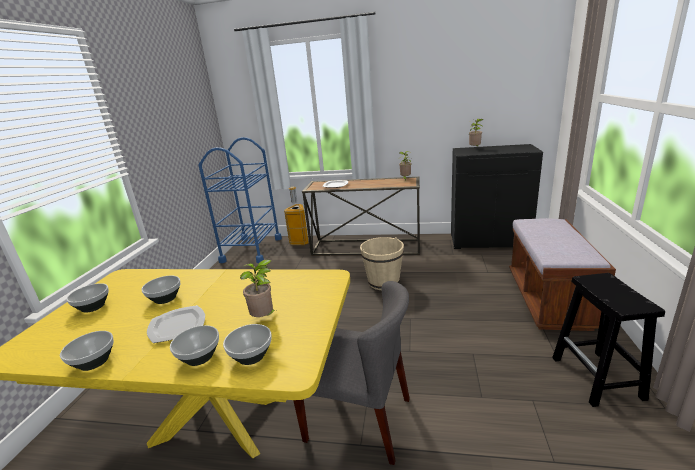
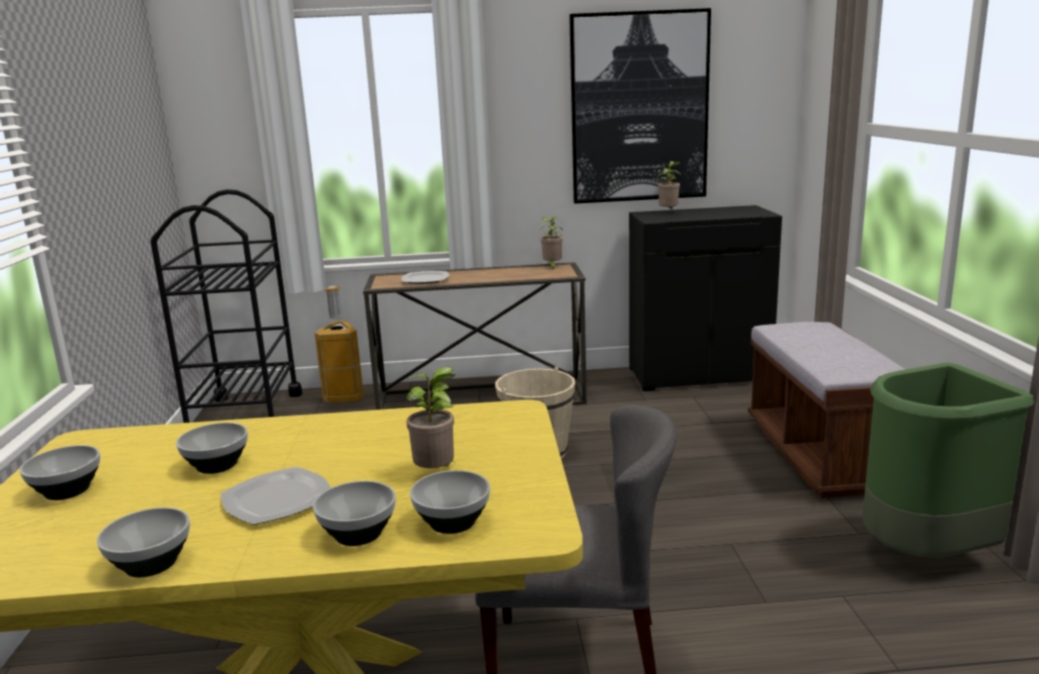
camera: 15 degrees left, 5 degrees down
blue cart [198,137,282,263] -> black cart [150,189,302,423]
black stool [552,273,665,407] -> green trash can [862,363,1034,559]
none -> picture [569,8,711,204]

